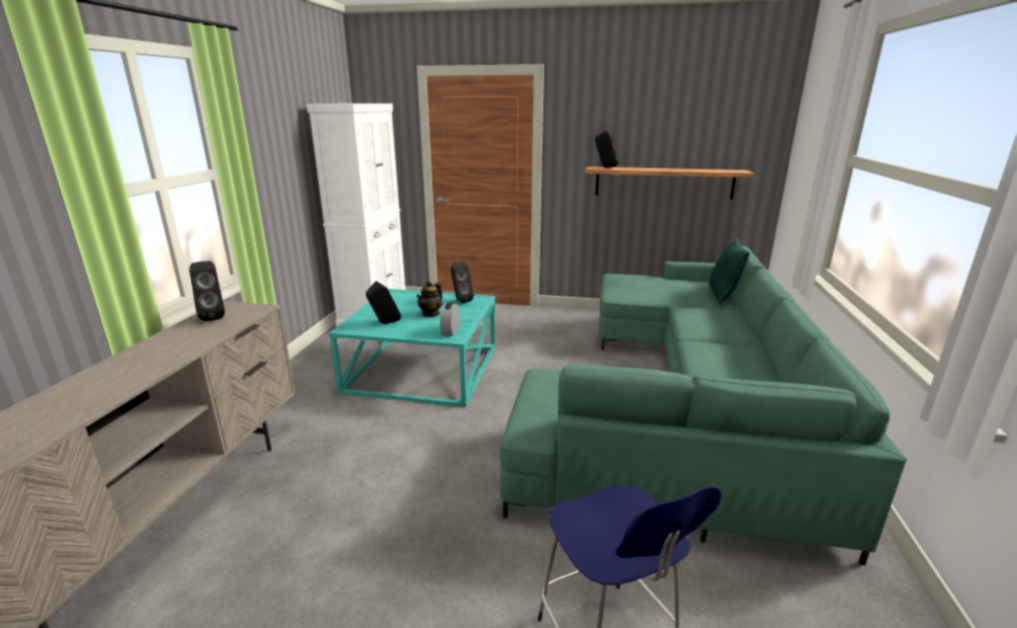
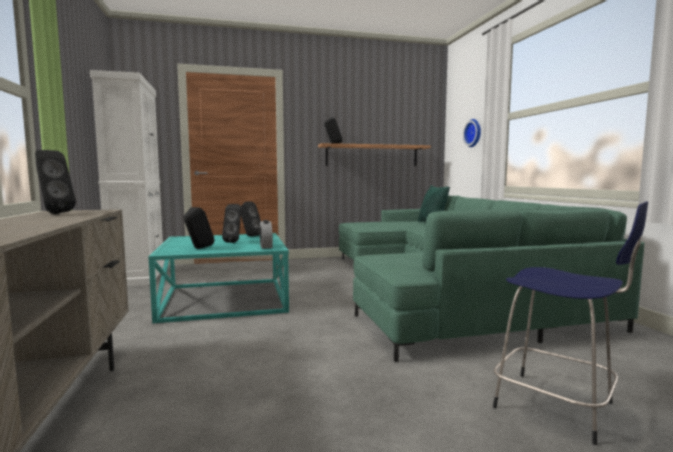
camera: 25 degrees left, 15 degrees down
teapot [416,281,442,317] -> black speaker [222,204,241,243]
none -> wall clock [463,119,481,147]

